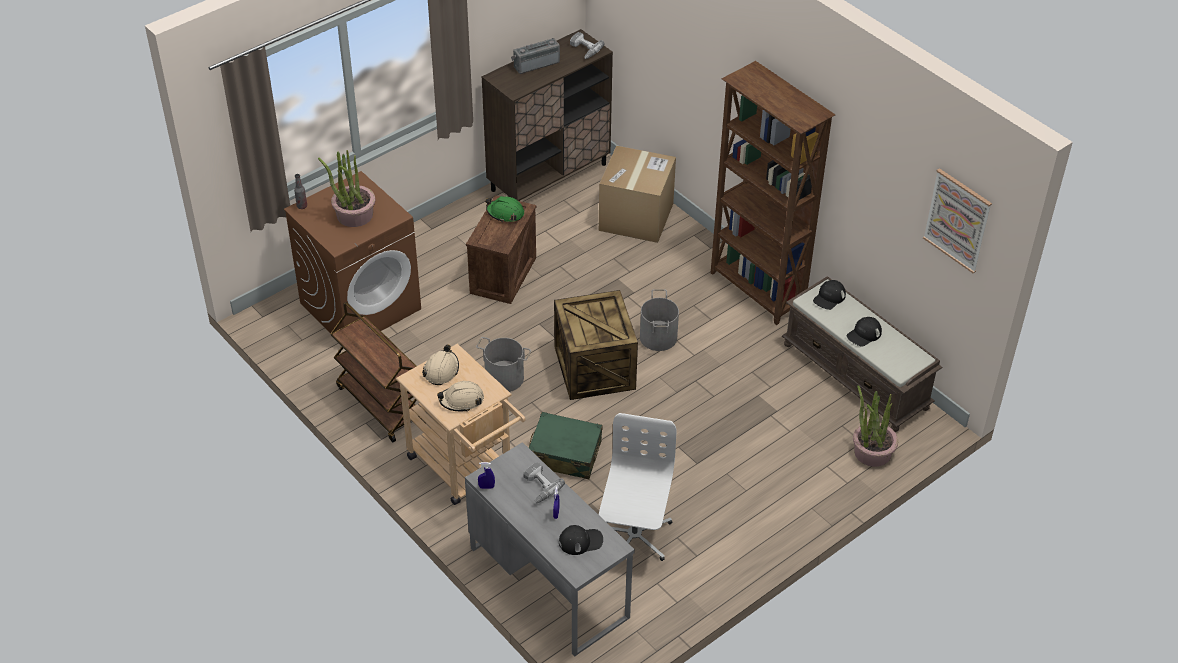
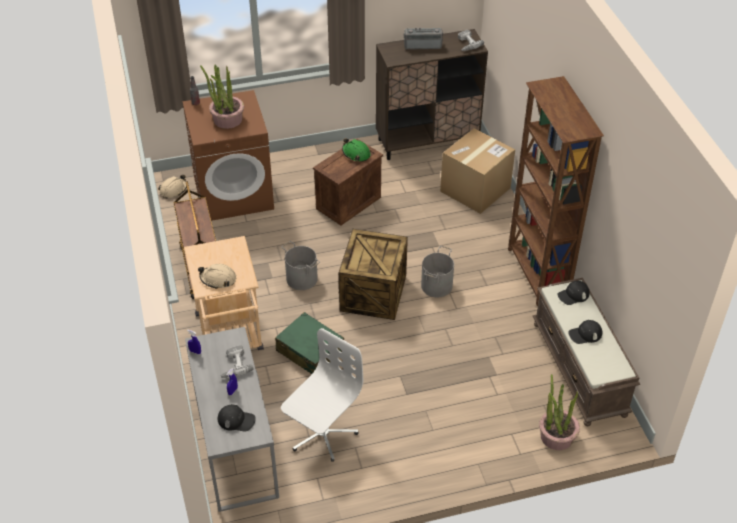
camera: 25 degrees right, 0 degrees up
beige hard hat [422,344,459,385] -> beige hard hat moved to [159,175,186,199]
picture [923,168,992,273] -> none

